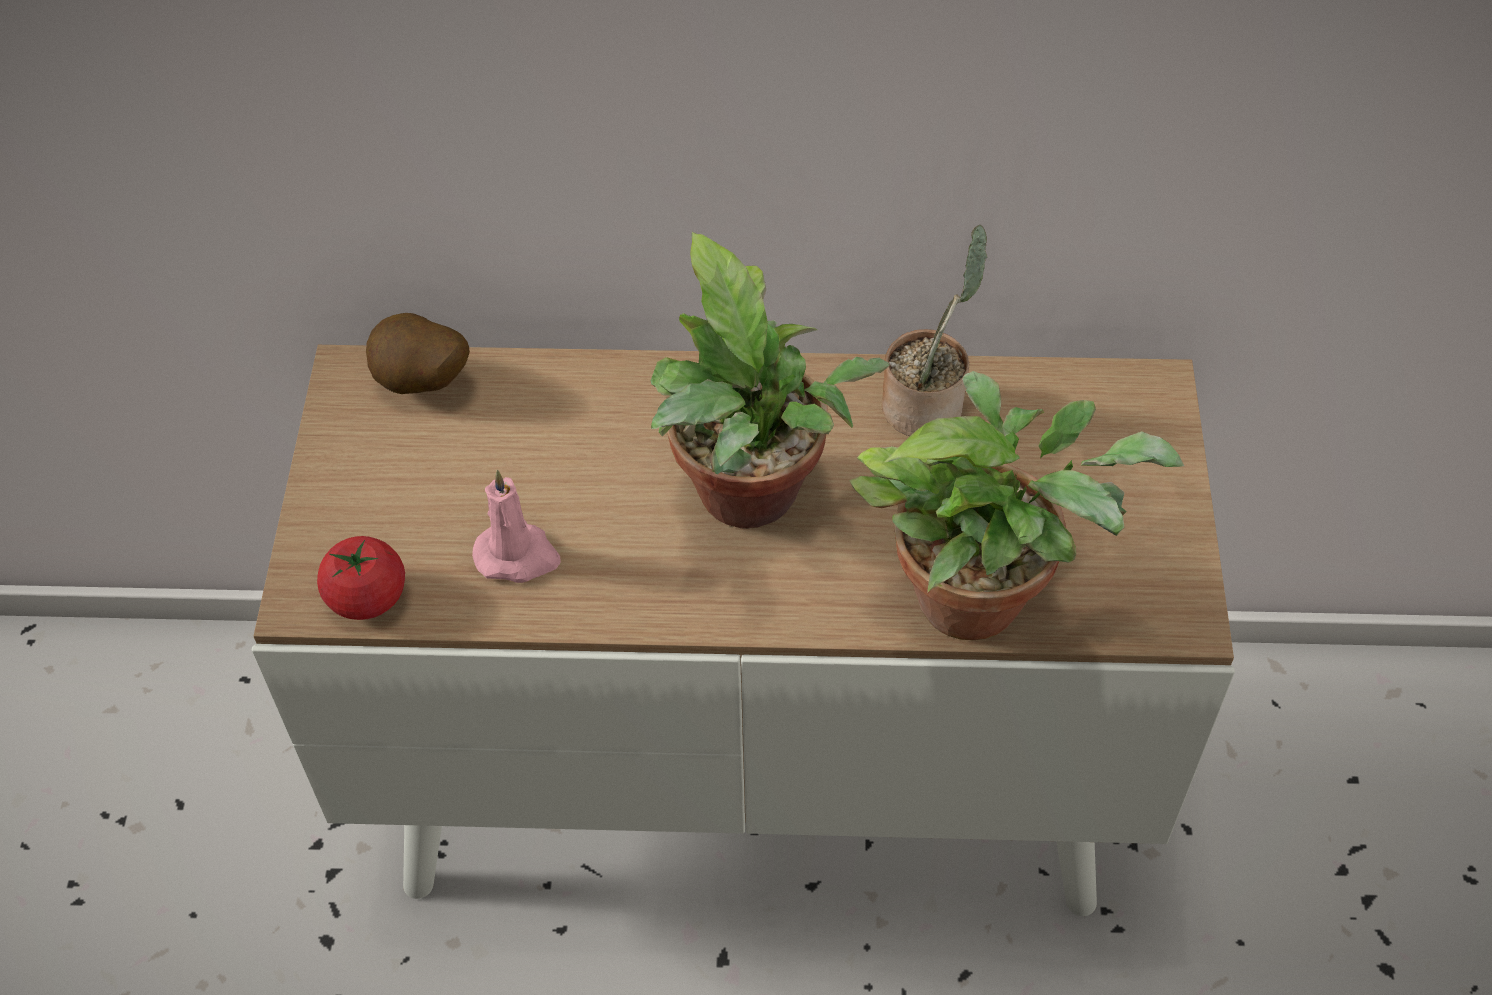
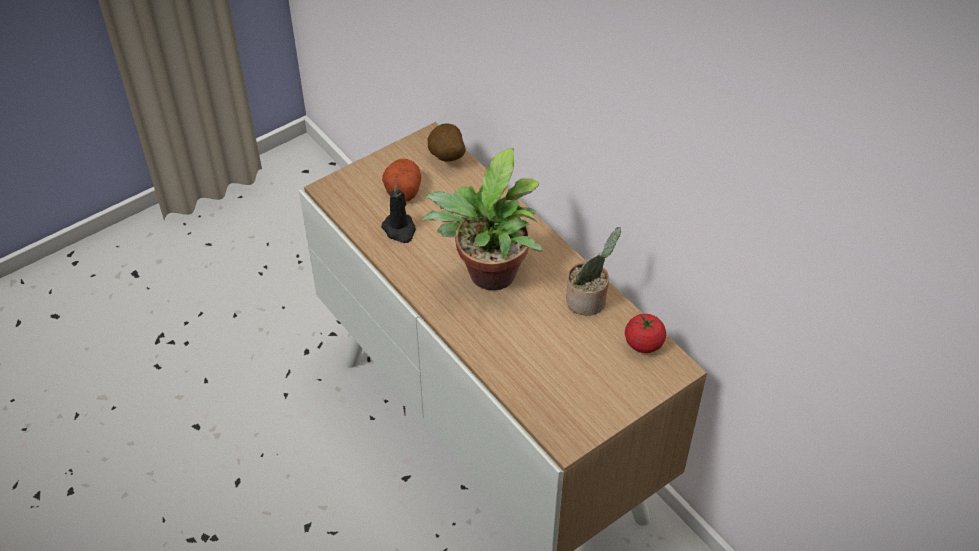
camera: 50 degrees right, 5 degrees down
tomato [317,536,405,620] -> tomato moved to [625,314,666,353]
pink candle [472,470,561,583] -> black candle [381,183,416,243]
potted plant [849,371,1184,640] -> none
none -> potato [382,159,421,202]

